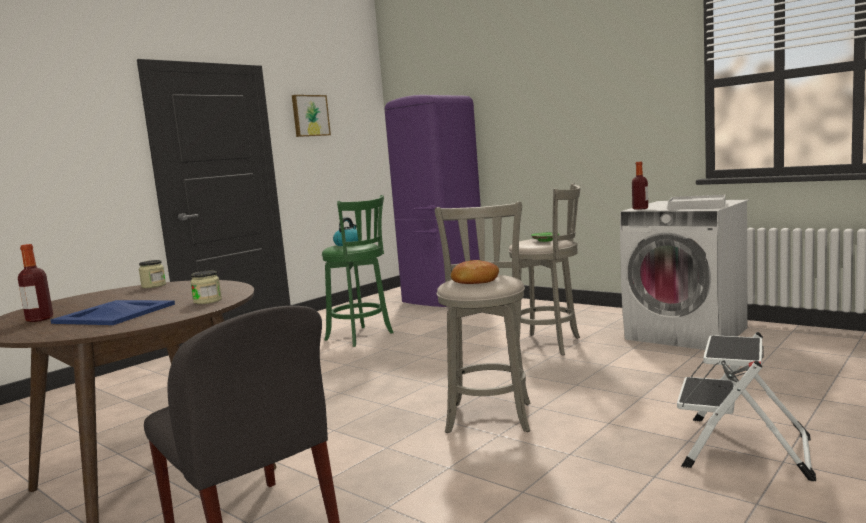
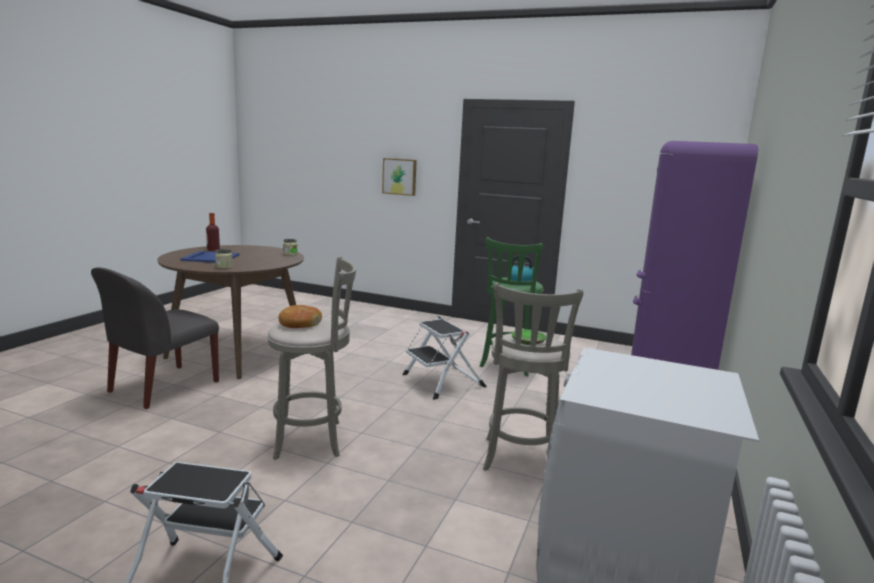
camera: 70 degrees right, 5 degrees up
picture [292,95,331,137] -> picture moved to [382,158,417,196]
bottle [632,162,648,210] -> none
white tray [668,195,725,210] -> none
none -> step ladder [402,316,487,400]

